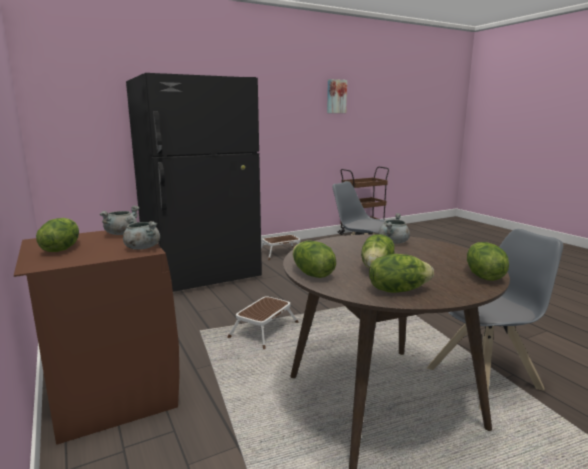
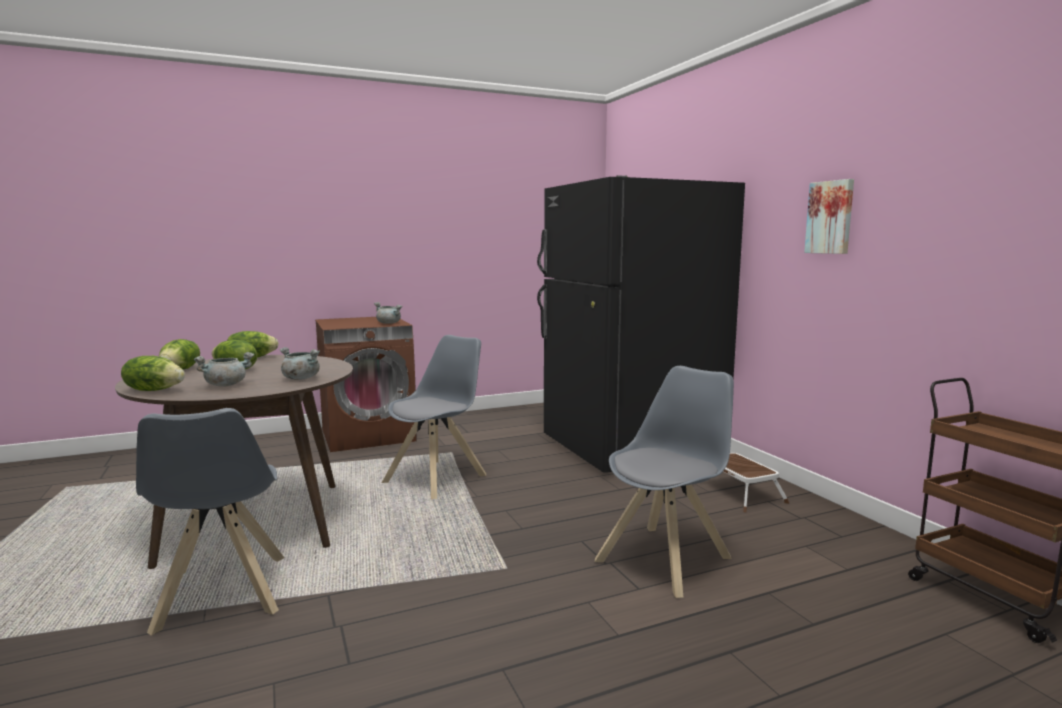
camera: 95 degrees right, 5 degrees down
lettuce [36,218,79,252] -> none
grey cooking pot [123,217,160,250] -> grey cooking pot moved to [194,352,254,387]
brown step ladder [227,296,299,349] -> grey chair [382,335,486,499]
picture [327,79,347,113] -> picture moved to [804,179,854,254]

